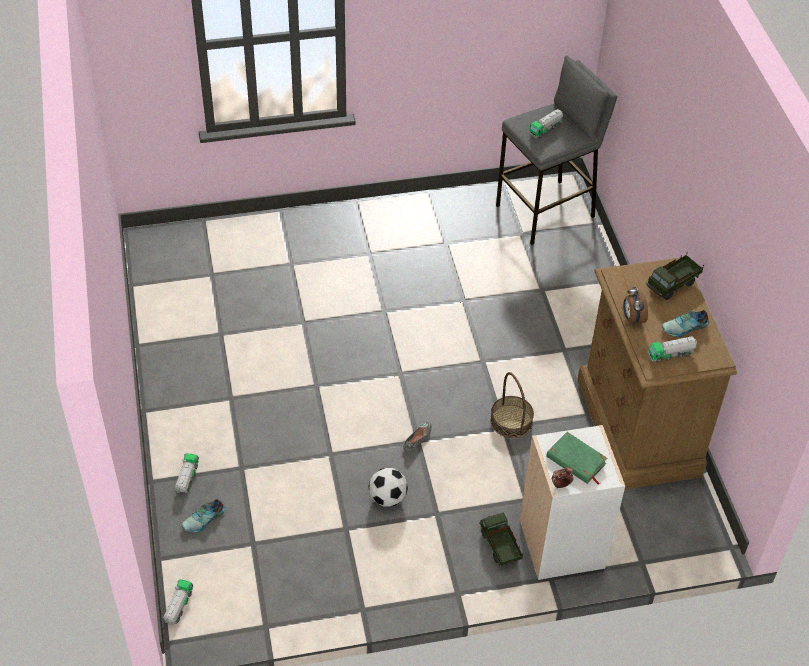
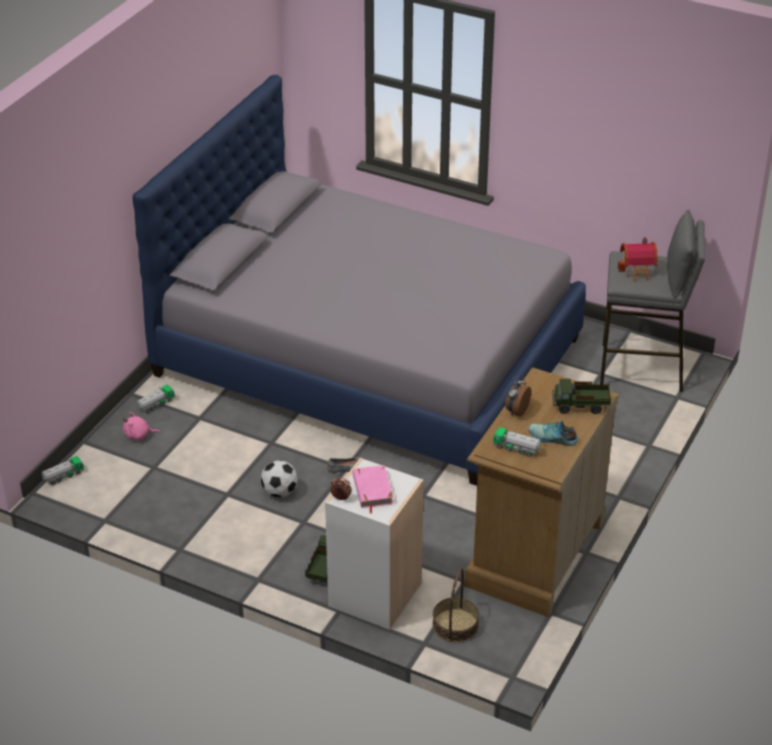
camera: 40 degrees right, 10 degrees down
shoe [182,499,225,533] -> pink plush toy [123,412,161,440]
basket [490,372,534,438] -> basket moved to [433,568,479,642]
toy truck [529,109,563,138] -> toy house [618,237,658,281]
green book [546,432,608,485] -> pink book [352,465,394,513]
none -> grey bed [132,75,586,485]

